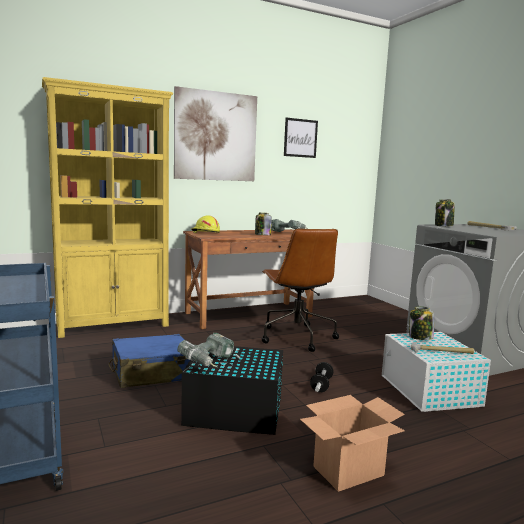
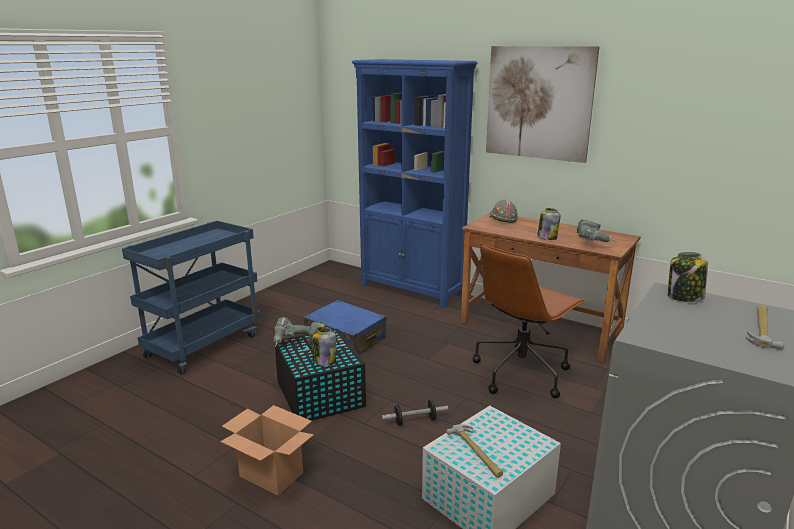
camera: 60 degrees right, 10 degrees up
yellow bookcase [42,77,173,338] -> blue bookcase [352,59,478,308]
yellow hard hat [191,216,220,233] -> grey hard hat [489,200,518,223]
picture [284,118,318,158] -> none
jar [409,307,434,340] -> jar moved to [312,327,336,366]

